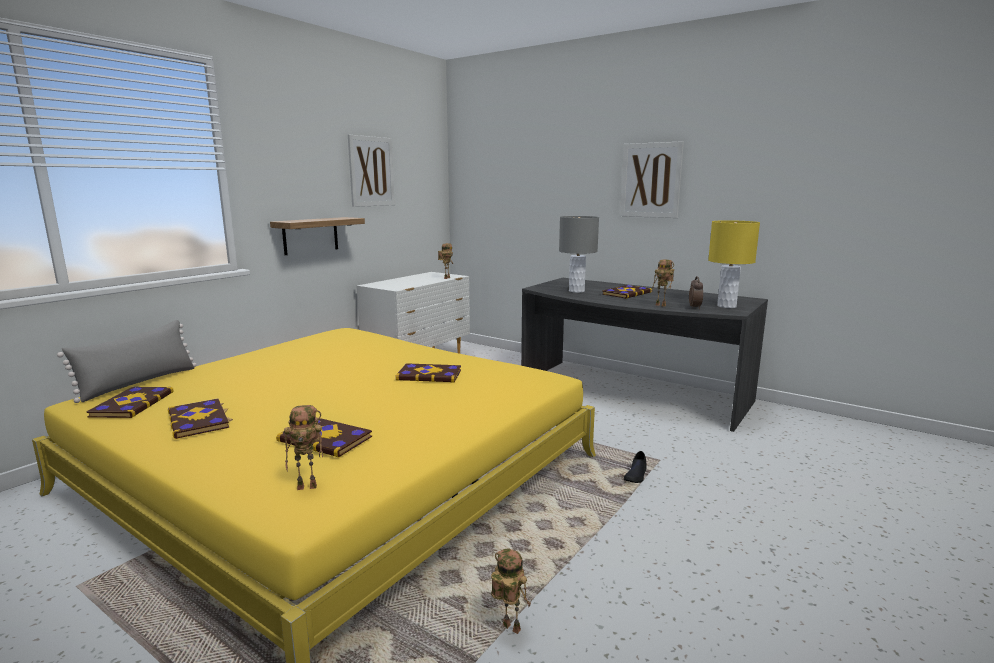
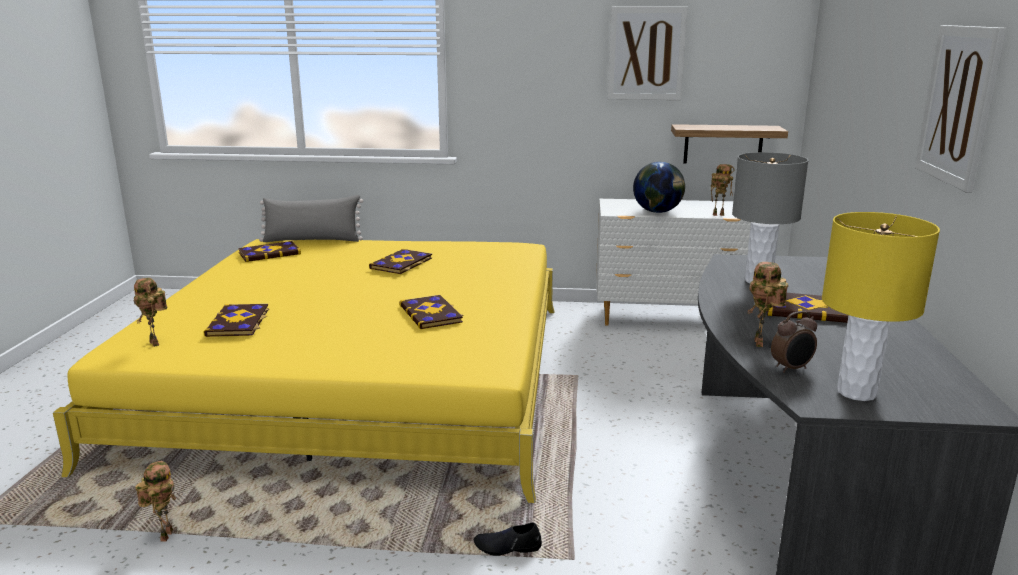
camera: 60 degrees right, 5 degrees up
book [168,399,233,439] -> book moved to [369,249,432,274]
shelf [270,217,365,255] -> shelf moved to [671,124,788,164]
none -> globe [633,162,685,213]

